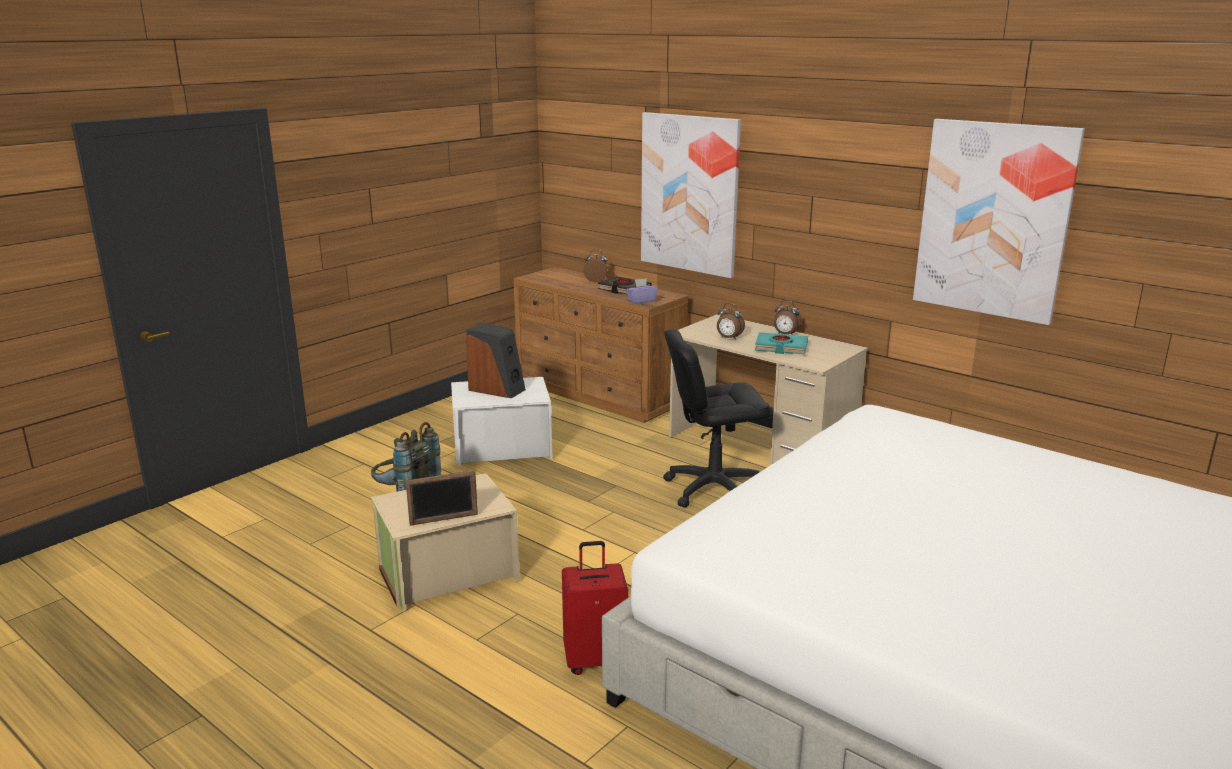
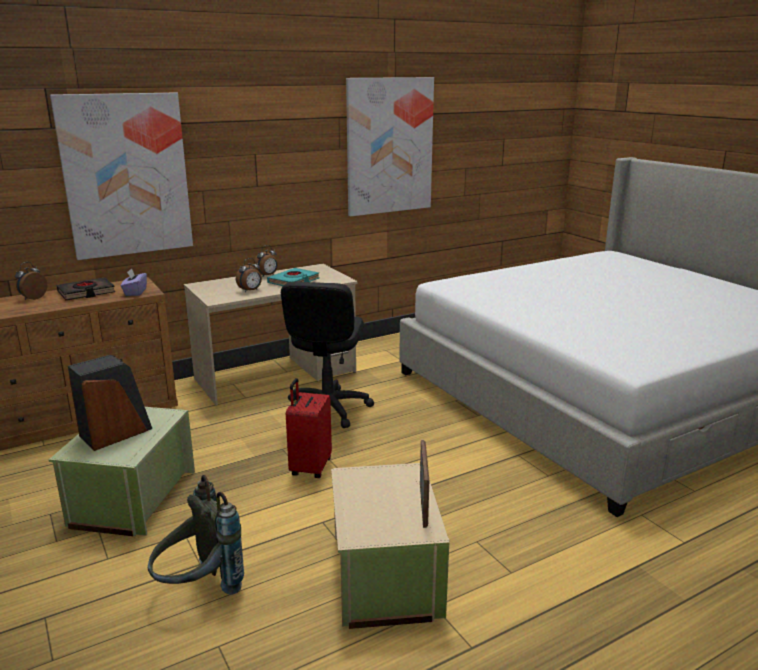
camera: 70 degrees left, 0 degrees up
white storage box [451,377,552,467] -> green storage box [49,407,195,536]
red suitcase [562,541,628,675] -> red suitcase moved to [286,378,332,478]

